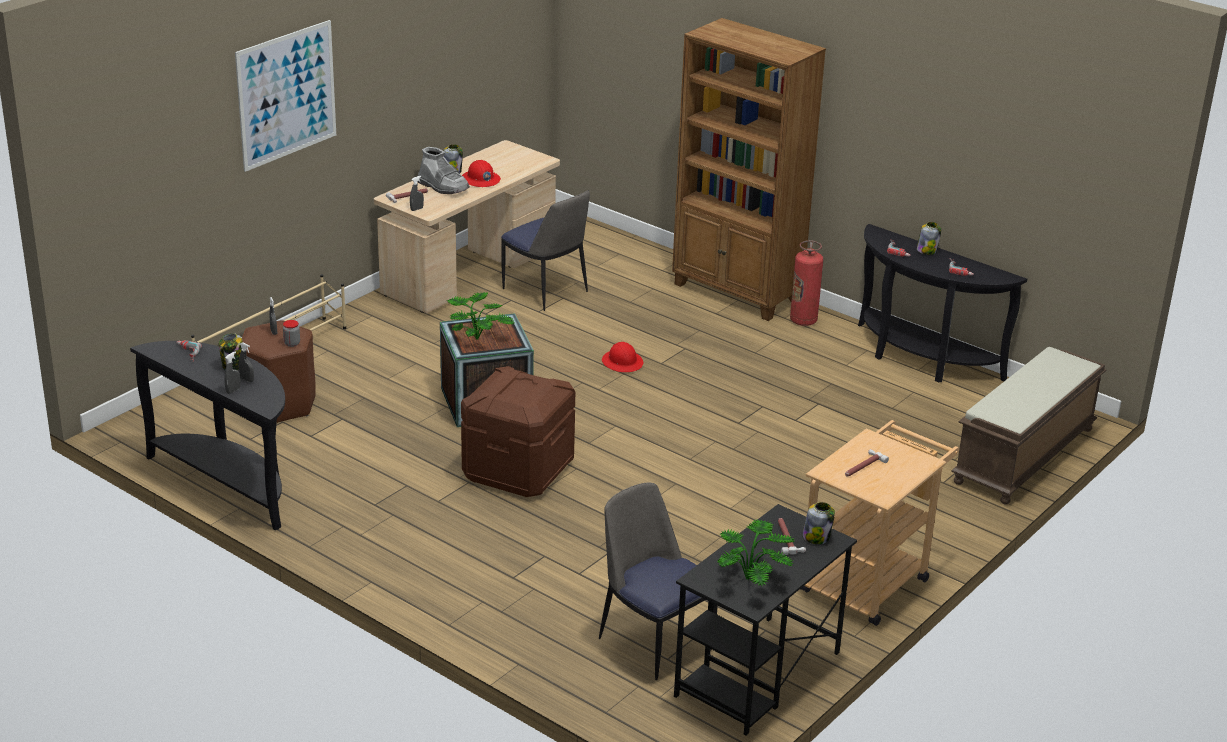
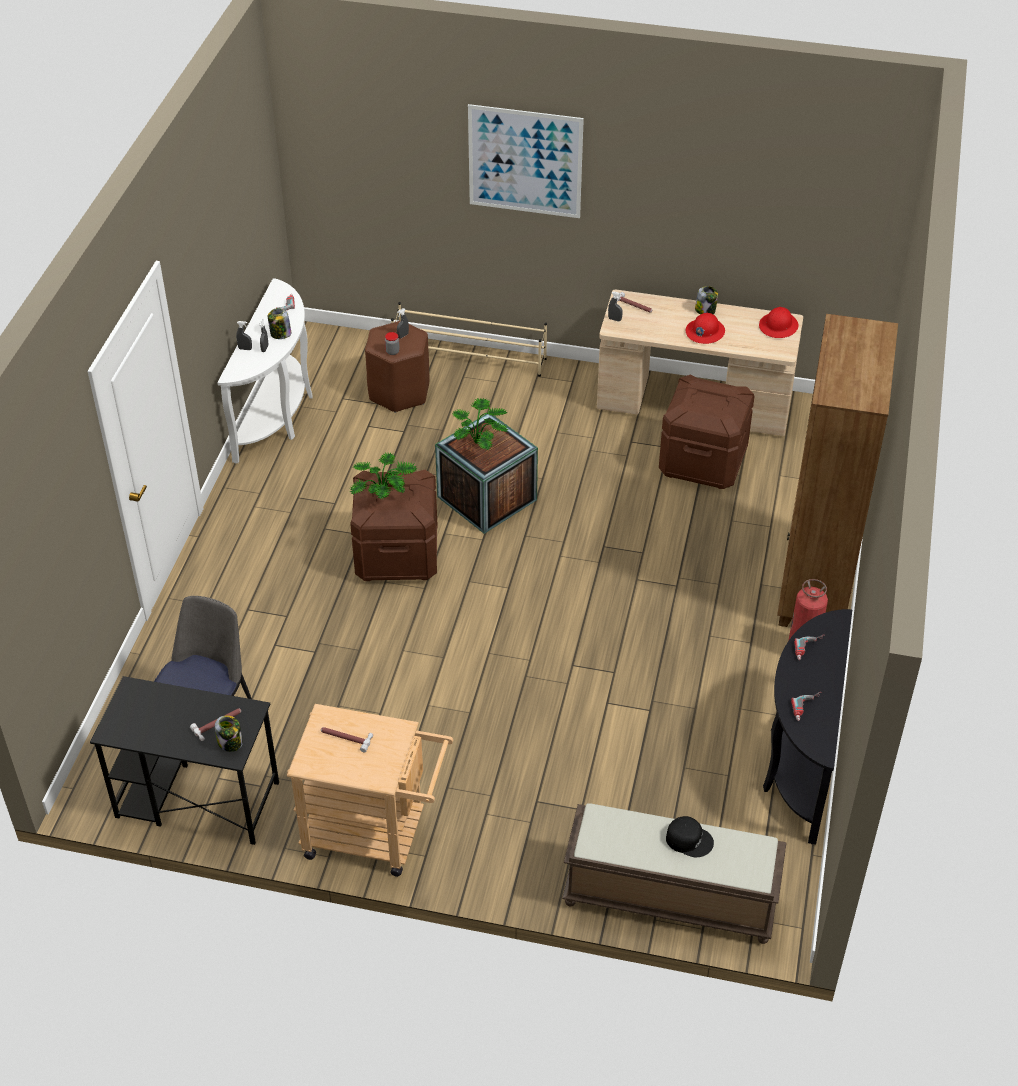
camera: 65 degrees right, 15 degrees up
black console table [130,341,285,530] -> white console table [217,278,312,463]
grey boot [418,147,470,194] -> none
chair [501,190,590,311] -> brown storage box [659,375,755,489]
red hard hat [602,342,643,372] -> red hard hat moved to [759,307,799,338]
potted plant [717,519,794,587] -> potted plant moved to [350,453,418,499]
jar [917,222,941,255] -> none
none -> black cap [666,816,714,857]

